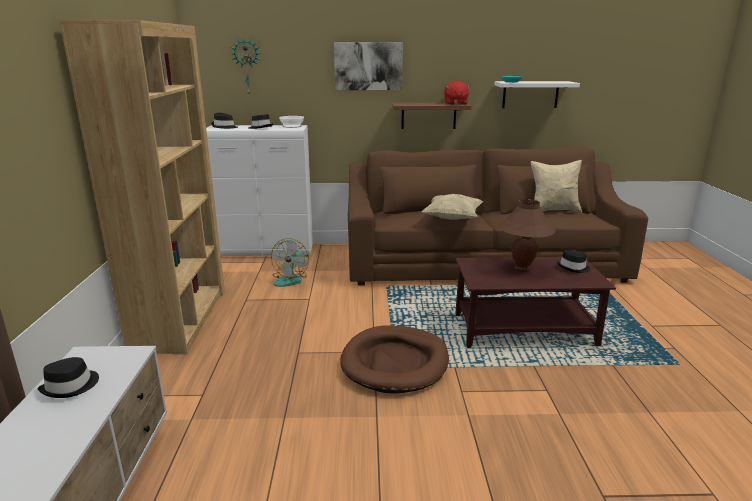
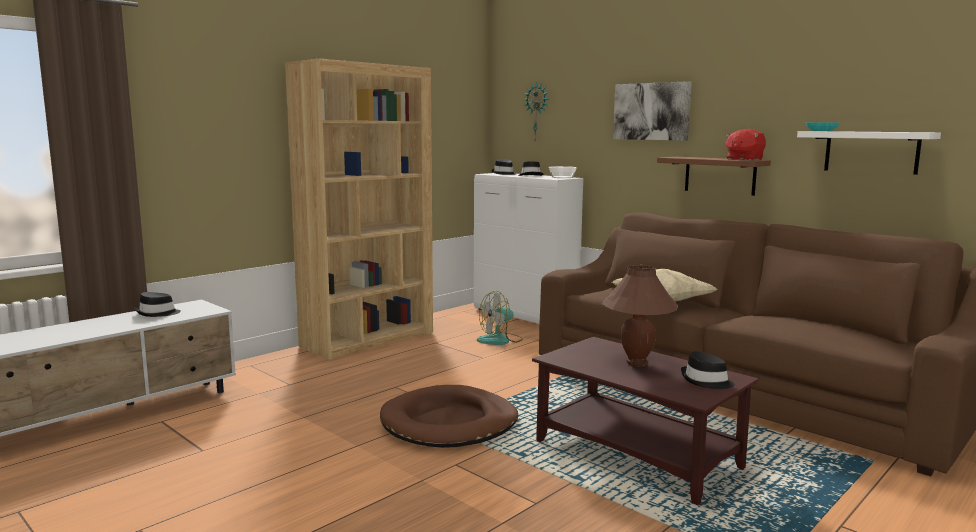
camera: 45 degrees right, 10 degrees down
beige pillow [531,160,582,213] -> none

